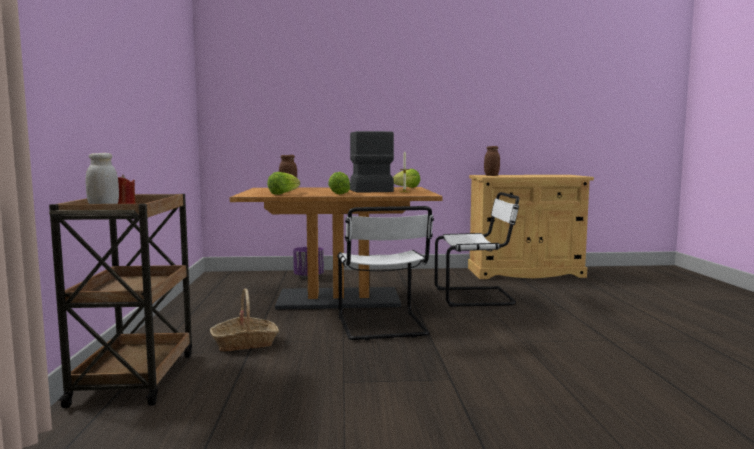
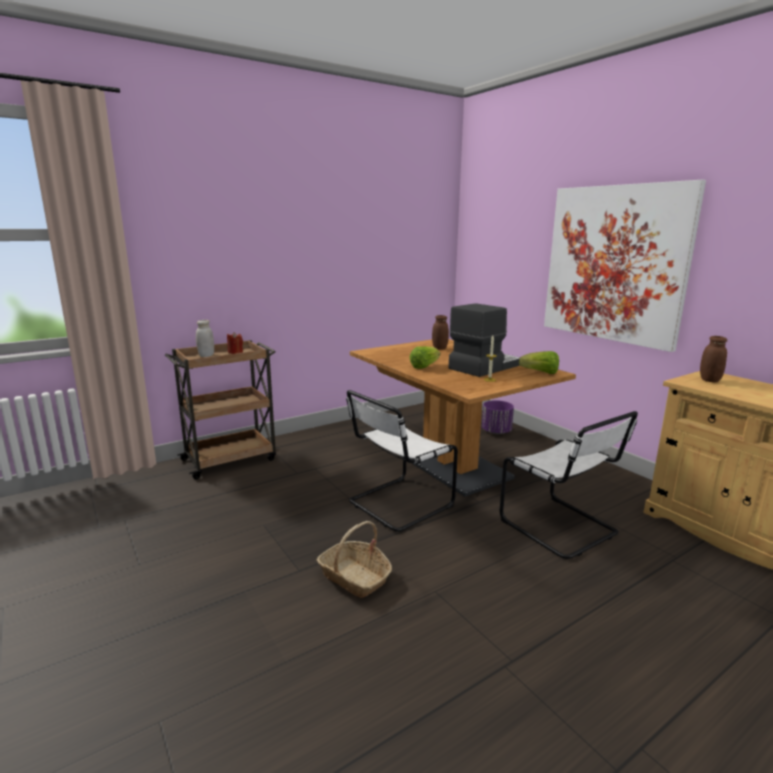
camera: 60 degrees right, 10 degrees up
basket [210,289,279,352] -> basket moved to [317,521,392,598]
lettuce [267,172,300,195] -> none
none -> picture [544,180,706,352]

